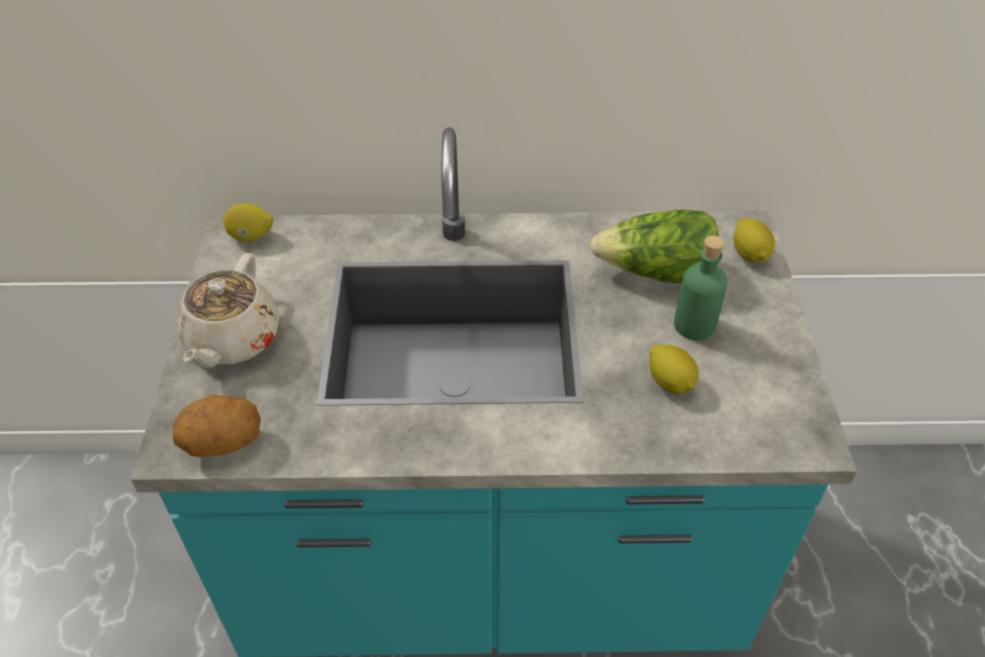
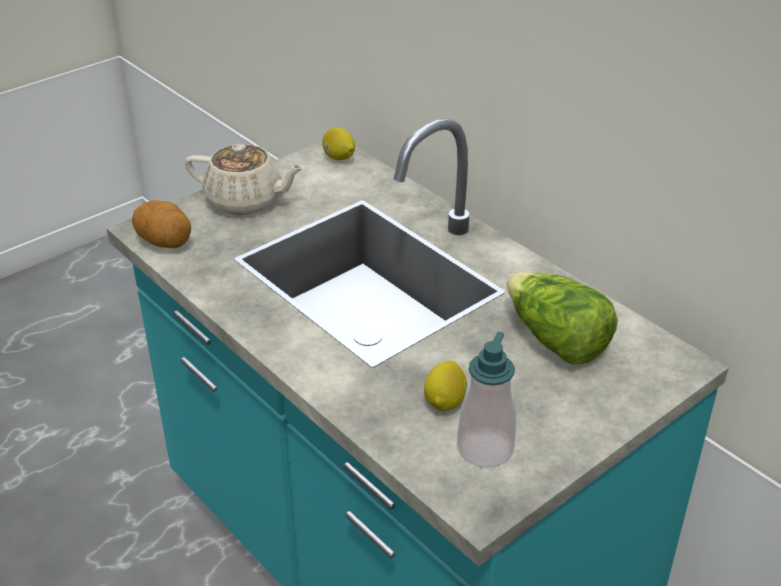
camera: 50 degrees right, 10 degrees down
beige teapot [176,253,280,368] -> beige teapot turned 135 degrees counterclockwise [185,144,305,215]
green bottle [674,236,728,340] -> none
lemon [734,218,775,263] -> none
none -> soap dispenser [457,332,516,468]

